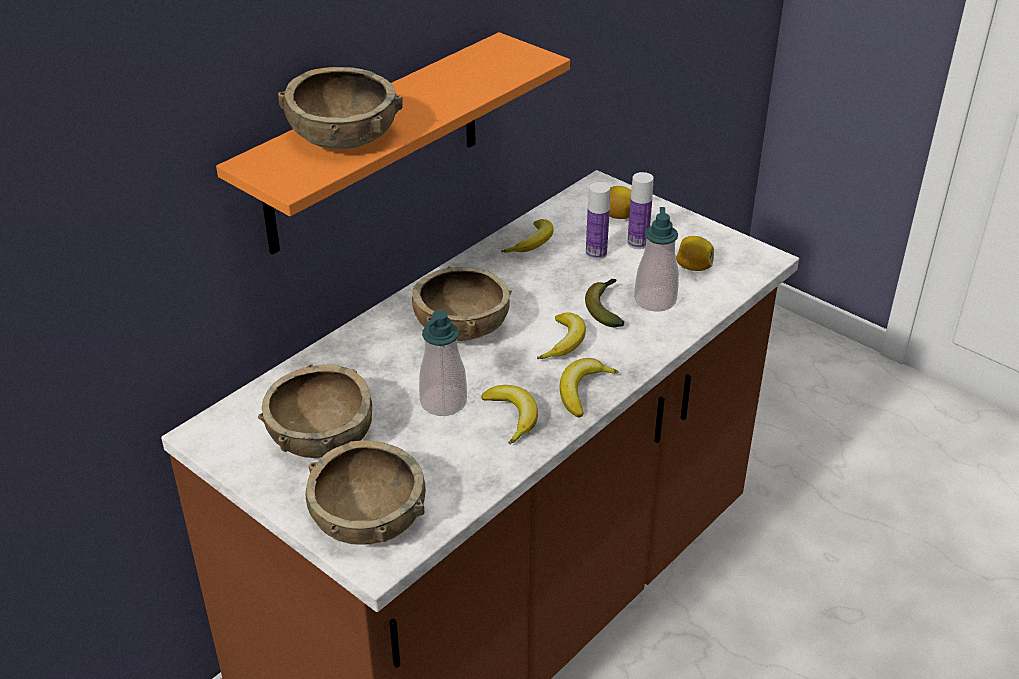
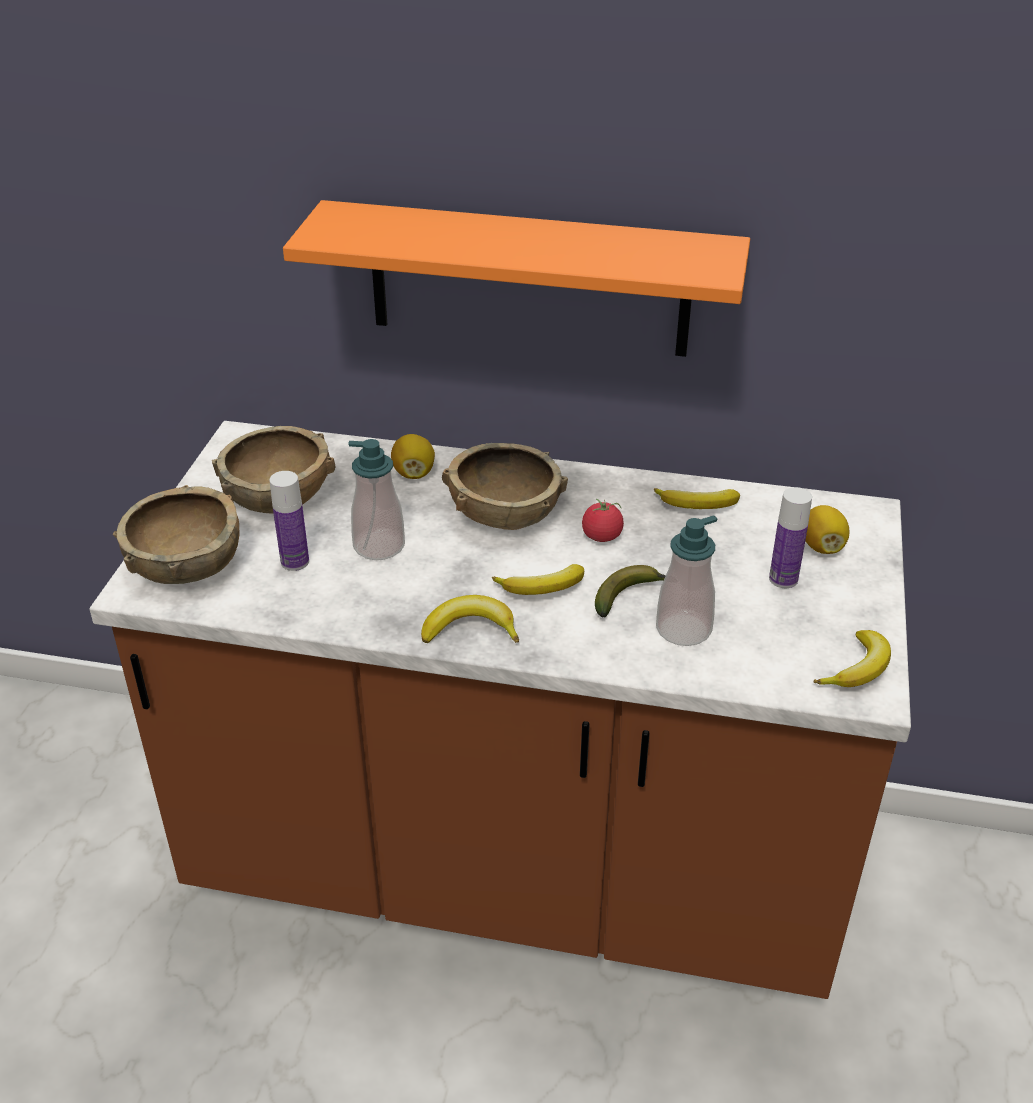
camera: 60 degrees right, 0 degrees up
brown bowl [278,67,403,149] -> none
banana [481,385,538,445] -> banana moved to [813,630,891,687]
bottle [586,182,610,260] -> bottle moved to [270,471,309,571]
lemon [676,236,714,271] -> lemon moved to [391,434,435,479]
none -> tomato [582,499,624,542]

